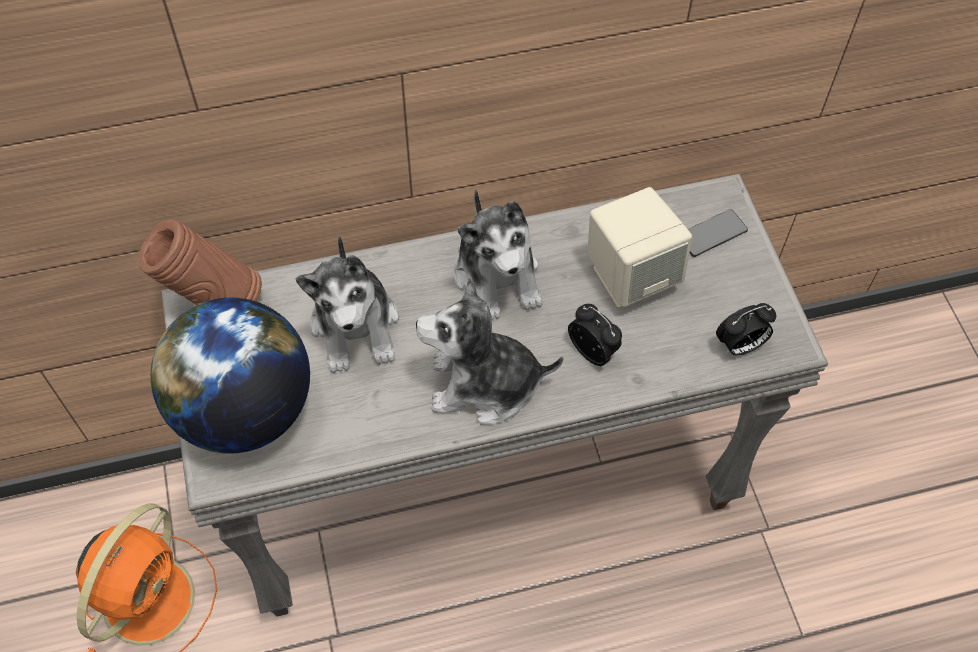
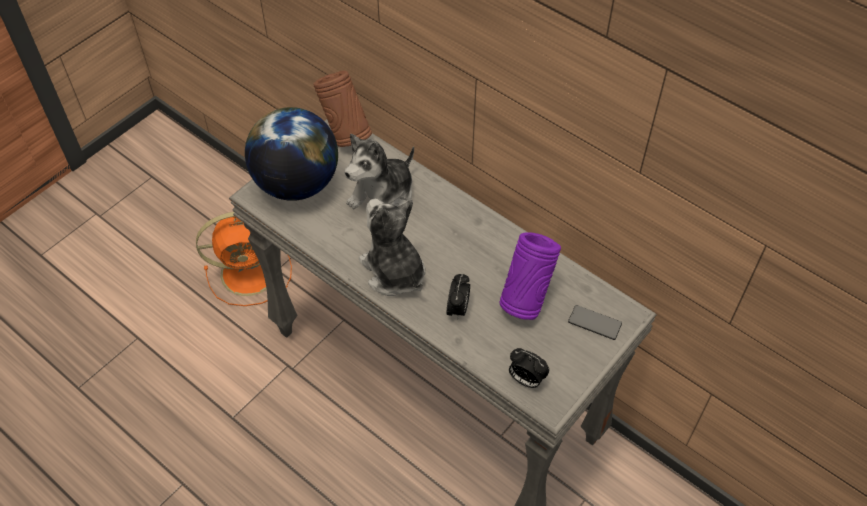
camera: 55 degrees right, 5 degrees down
plush toy [454,189,542,321] -> none
beige speaker [587,187,692,308] -> purple vase [500,232,561,320]

